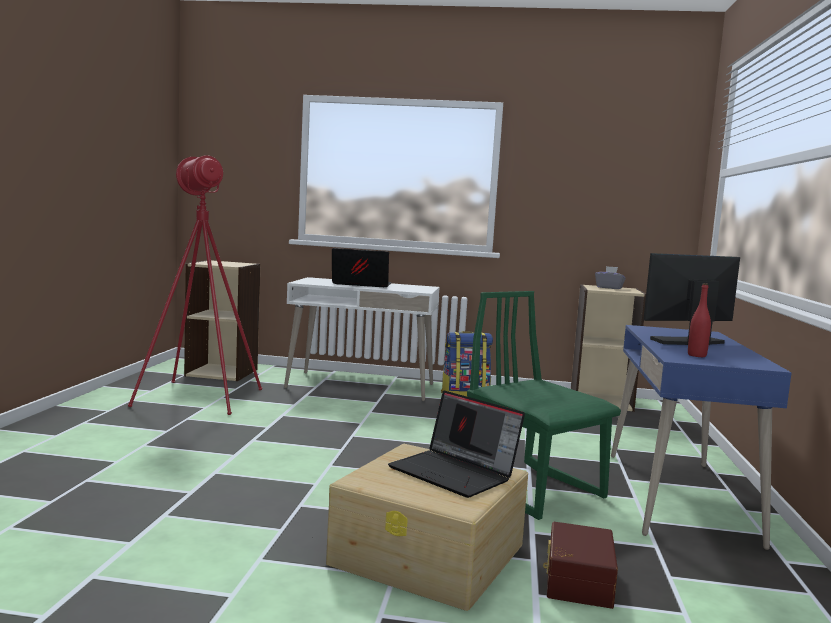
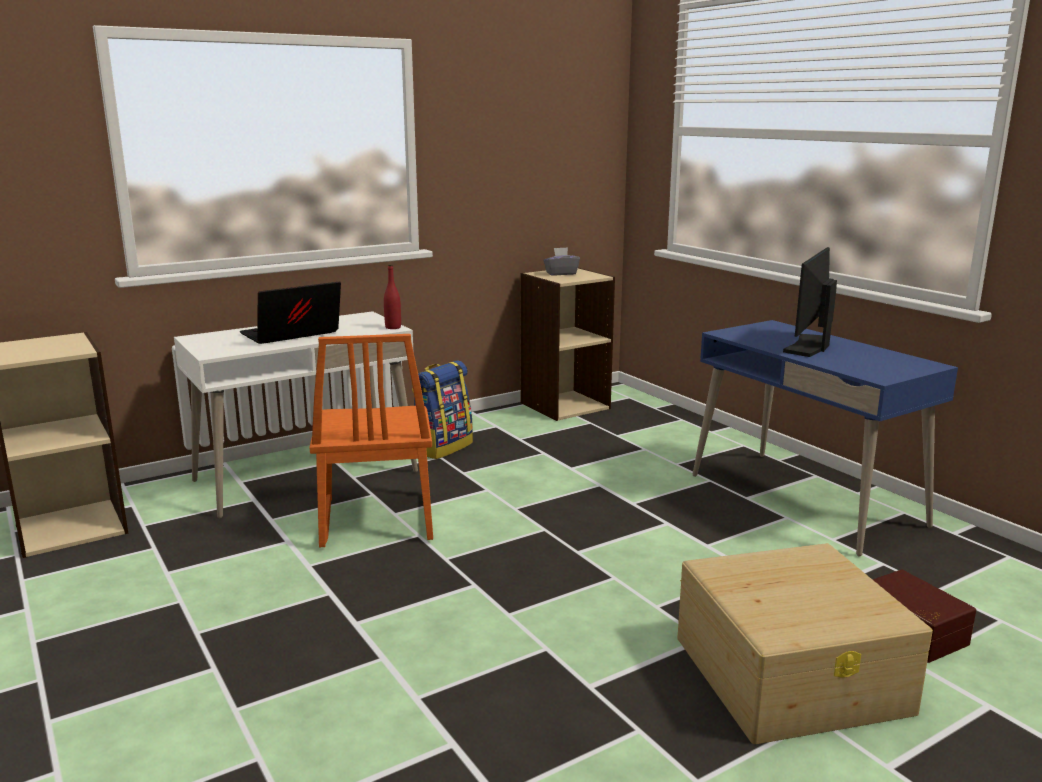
camera: 40 degrees left, 10 degrees up
red floor lamp [128,155,262,415] -> none
laptop [388,391,525,498] -> none
green chair [467,291,621,520] -> none
red bottle [688,283,711,357] -> red bottle moved to [384,265,401,329]
none -> orange chair [309,334,433,547]

